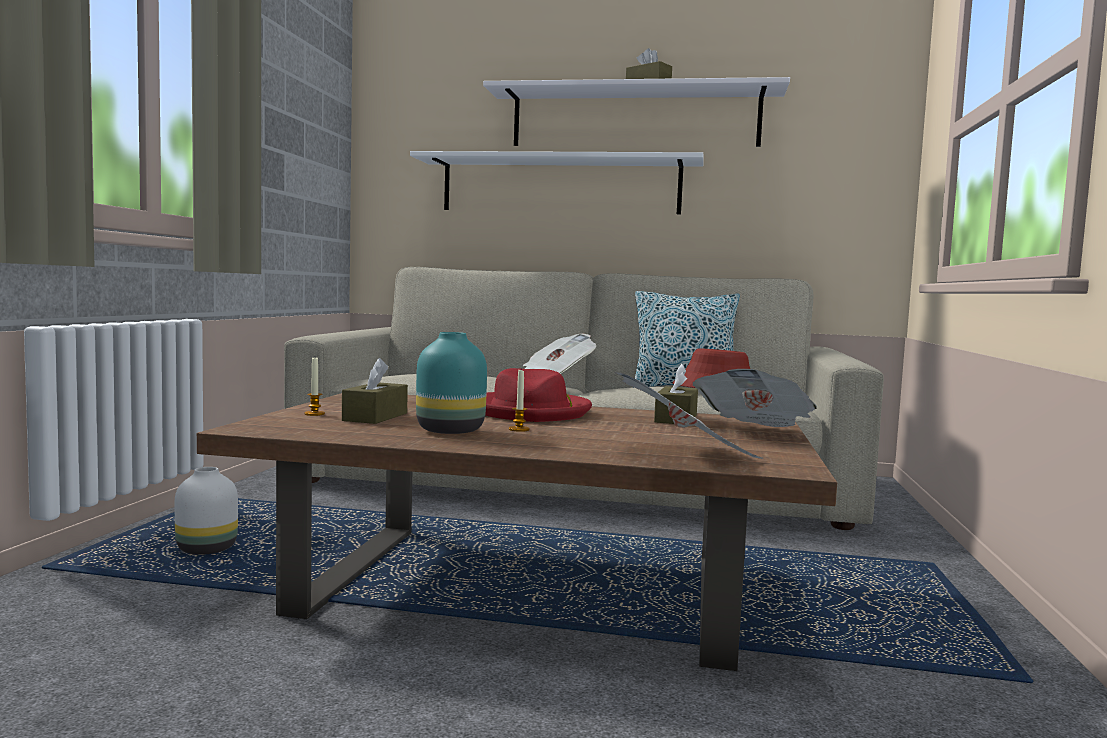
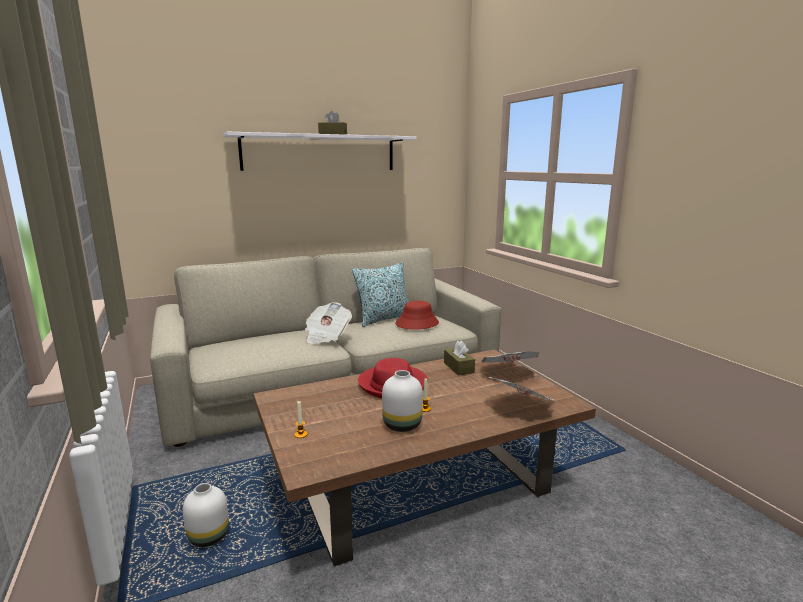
camera: 35 degrees left, 10 degrees up
brown tissue box [342,358,408,424] -> none
white shelf [410,151,704,214] -> none
turquoise vase [416,332,487,434] -> white vase [382,370,423,432]

